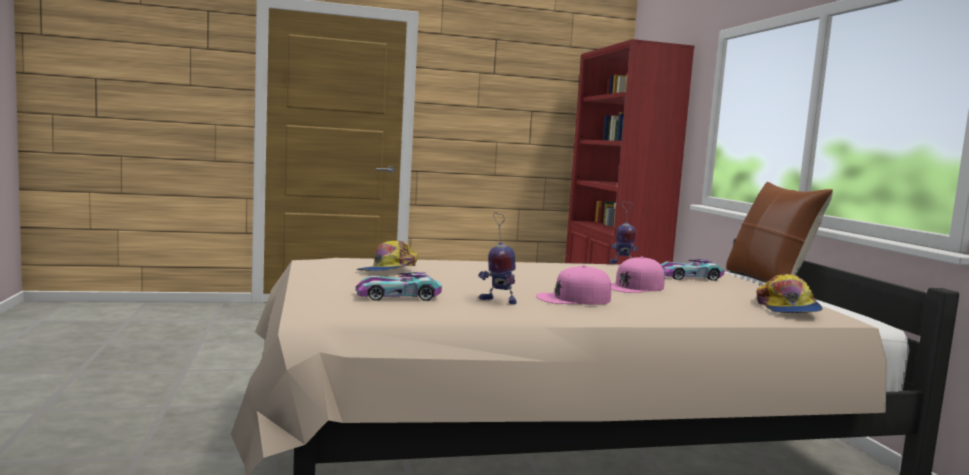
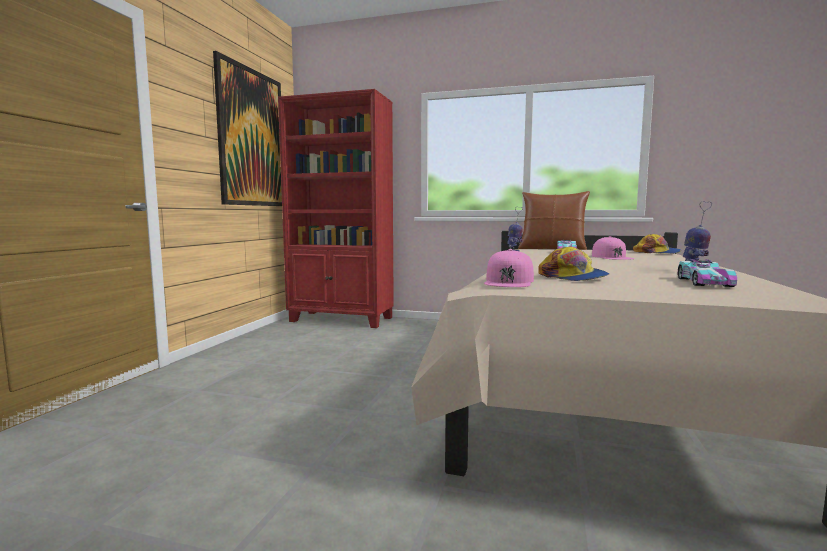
camera: 60 degrees left, 0 degrees up
pink cap [536,265,611,305] -> pink cap moved to [484,249,534,287]
none -> picture [213,51,282,206]

